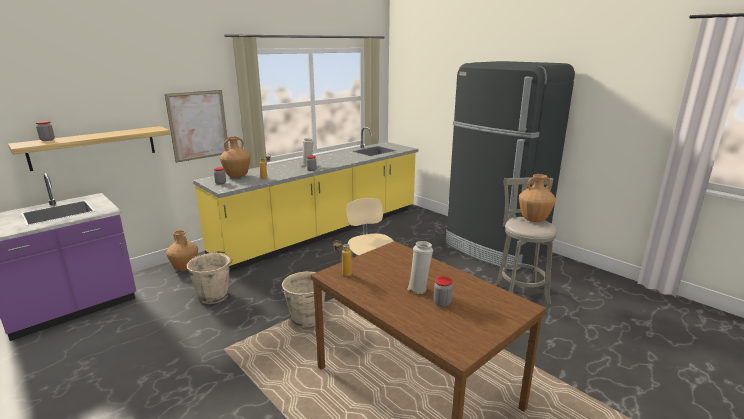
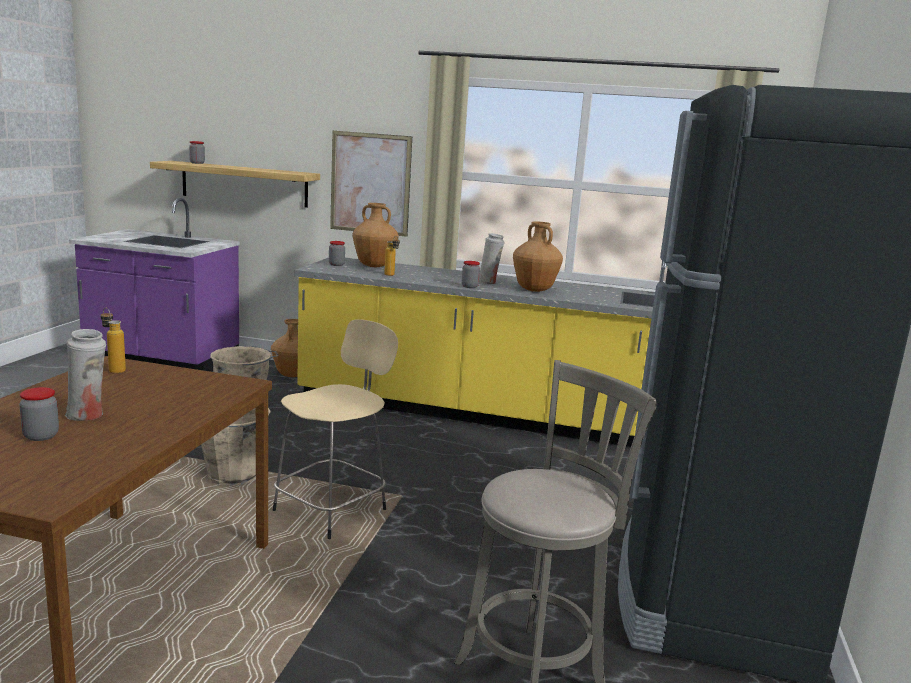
camera: 55 degrees right, 5 degrees down
brown vase [519,174,556,222] -> brown vase moved to [513,221,563,292]

